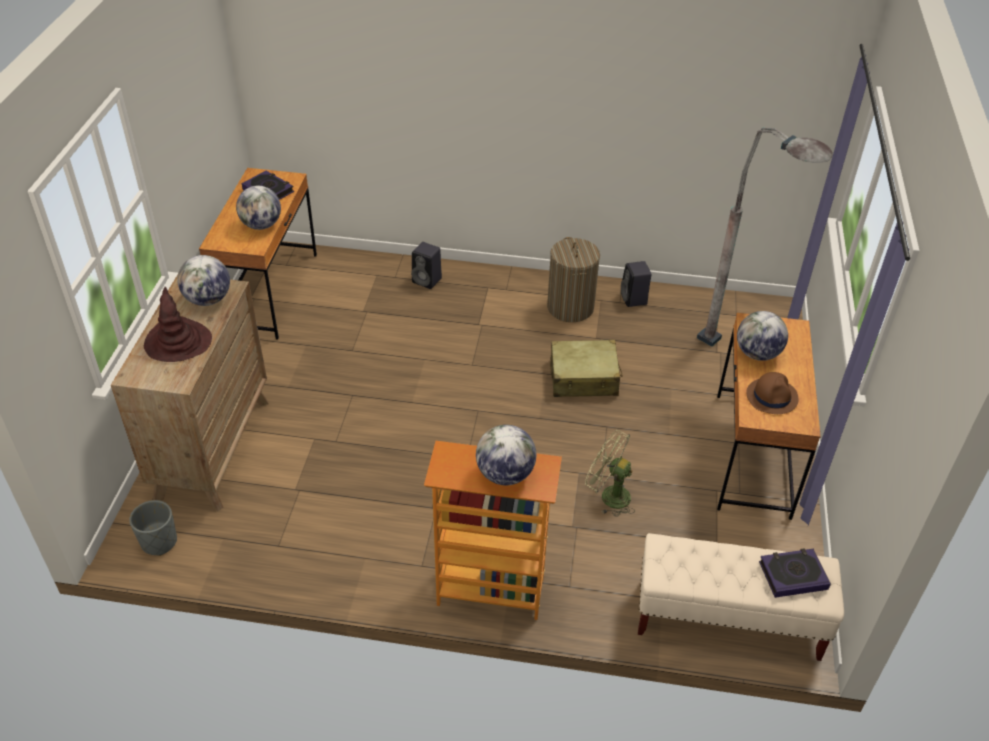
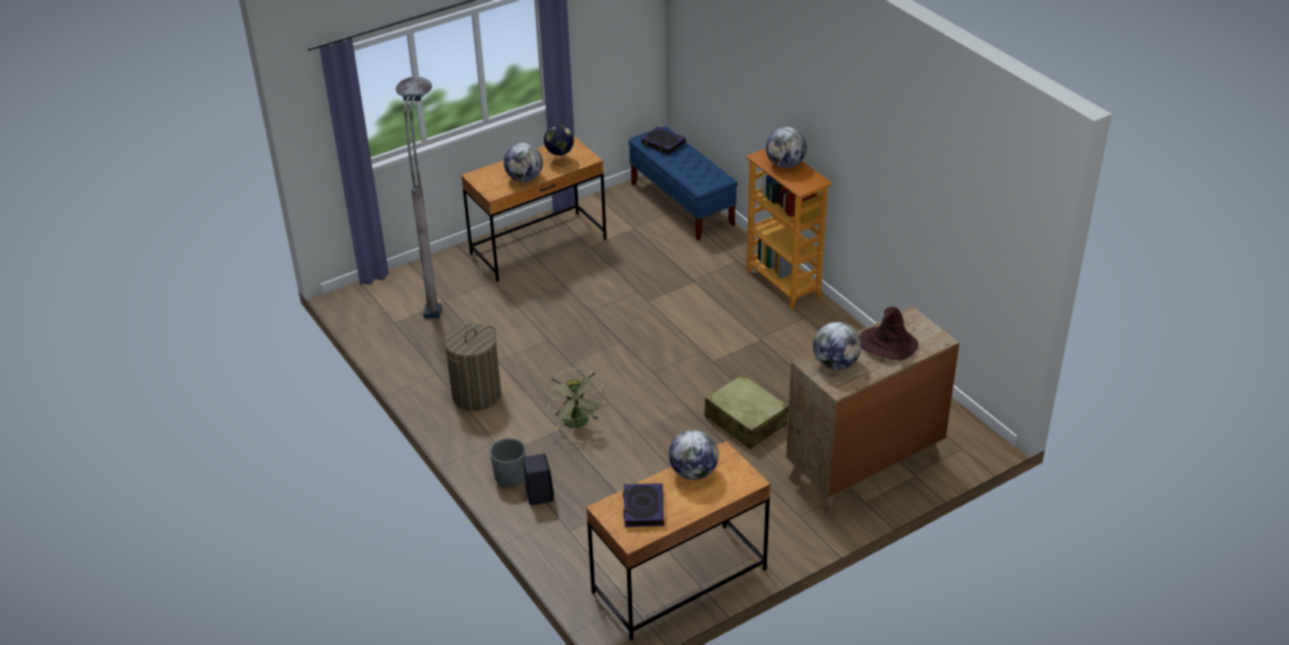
camera: 130 degrees left, 5 degrees down
grey planter [129,500,177,556] -> grey planter moved to [490,438,526,487]
beige suitcase [550,340,623,397] -> beige suitcase moved to [704,374,789,449]
green fan [585,430,635,517] -> green fan moved to [545,368,605,430]
black speaker [621,261,651,307] -> none
beige bench [638,533,844,661] -> blue bench [628,126,738,240]
brown hat [746,372,799,414] -> globe [544,125,574,166]

